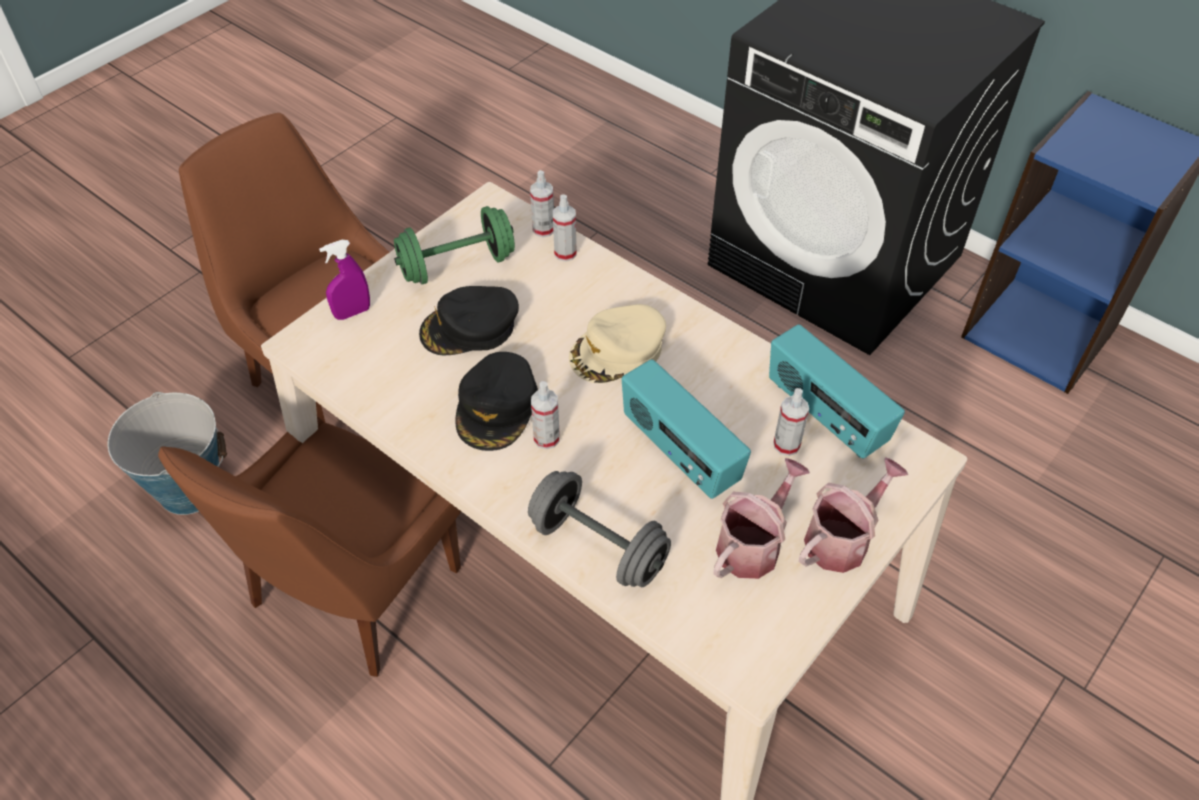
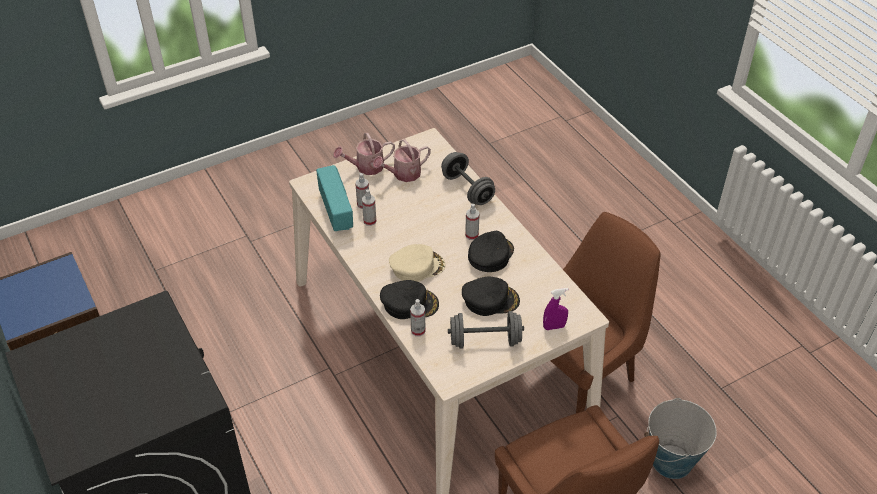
camera: 160 degrees left, 5 degrees down
green dumbbell [394,206,515,284] -> grey dumbbell [448,311,524,349]
spray bottle [530,170,554,237] -> spray bottle moved to [362,189,376,226]
radio [622,359,751,499] -> none
none -> black cap [380,280,439,319]

